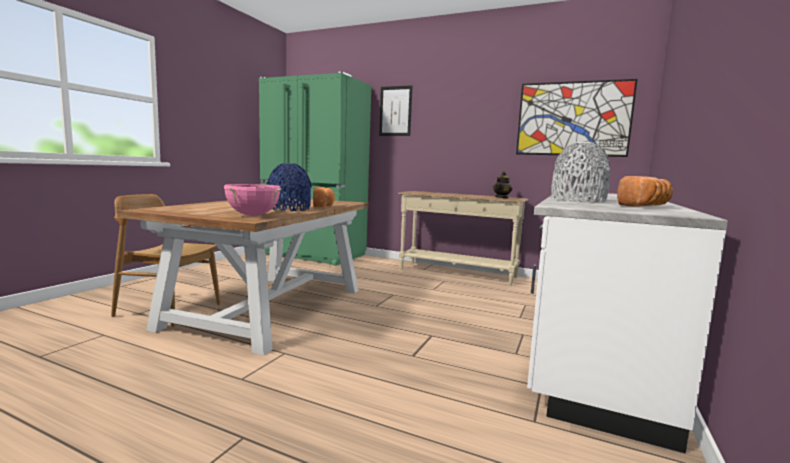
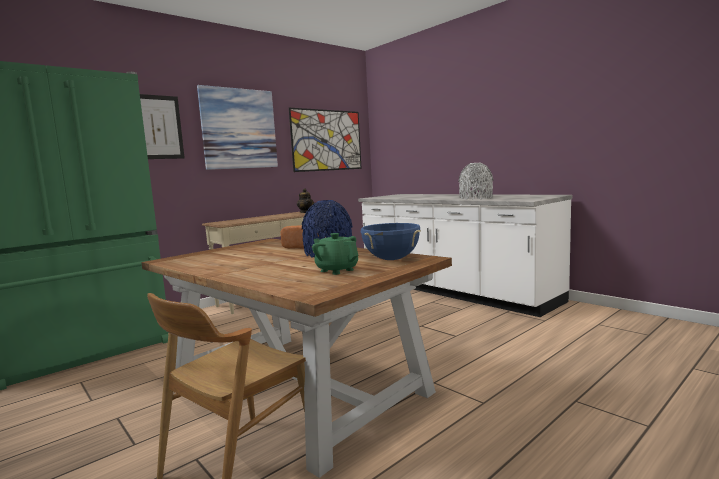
camera: 65 degrees left, 0 degrees up
pink cooking pot [224,184,281,216] -> blue cooking pot [361,223,421,260]
bread [617,176,673,207] -> none
none -> picture [197,85,278,170]
none -> green teapot [312,233,358,275]

